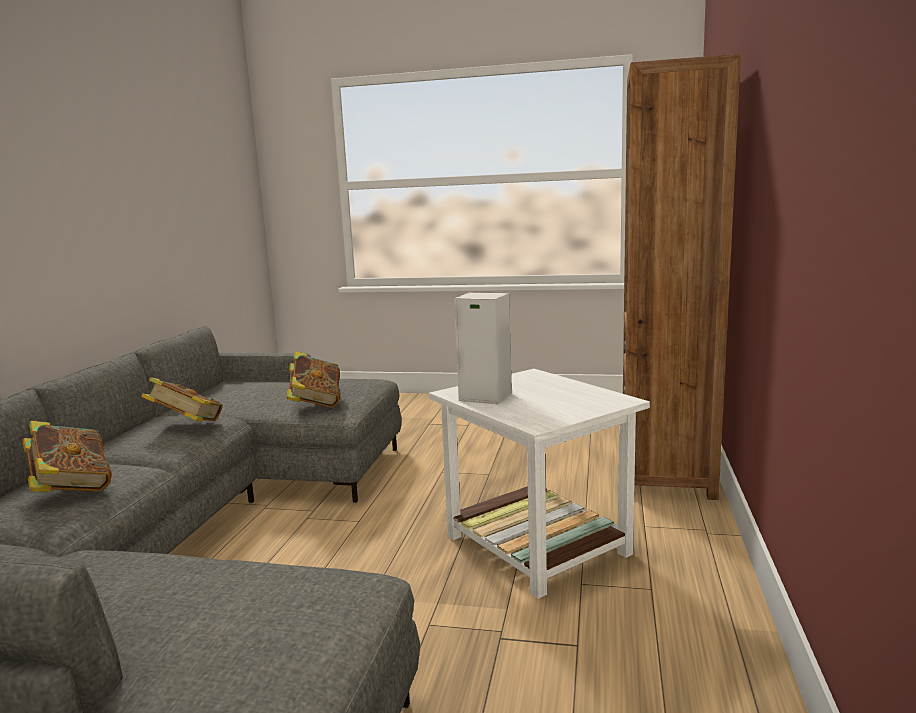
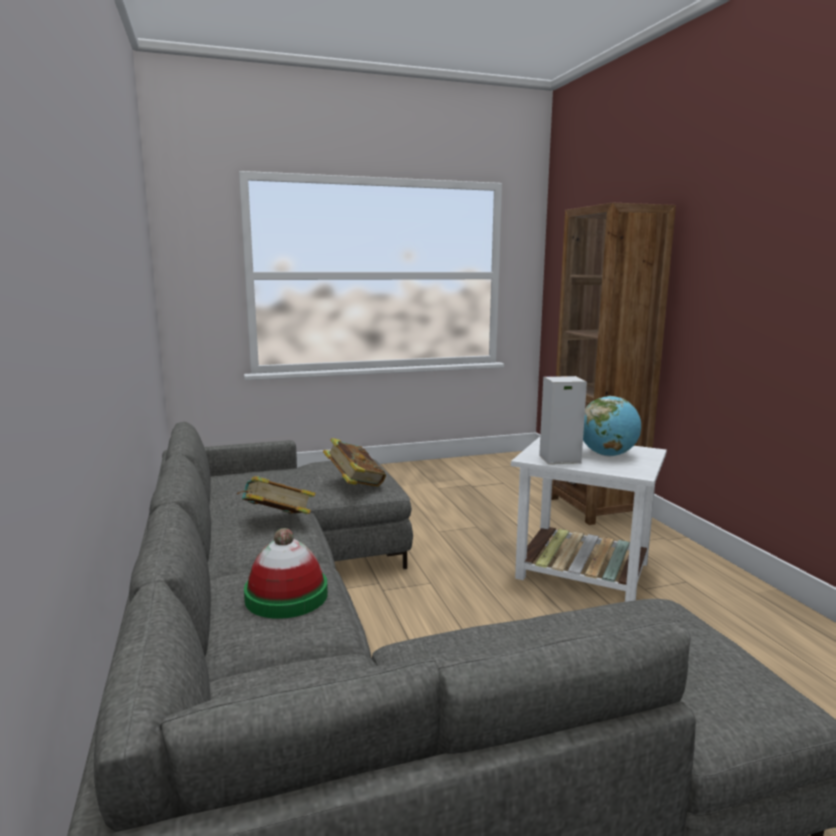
camera: 30 degrees left, 0 degrees up
book [22,421,112,492] -> hat [244,528,328,619]
none -> globe [583,396,641,456]

